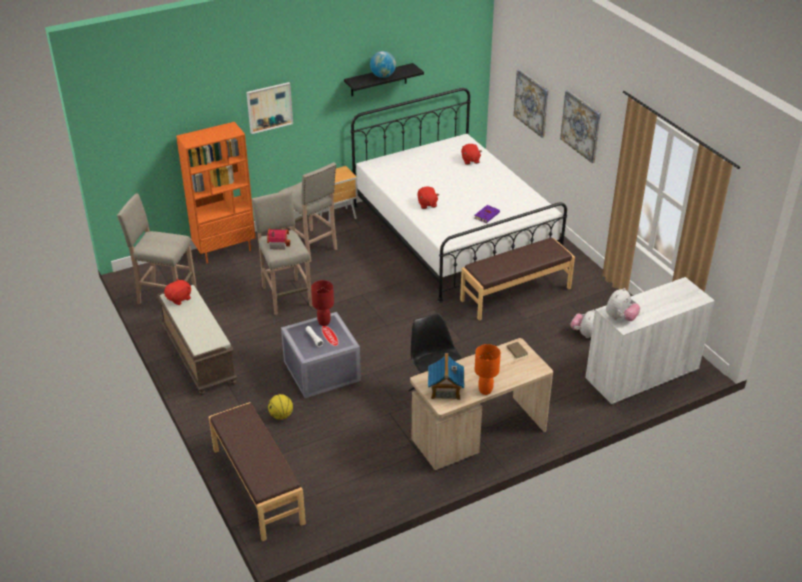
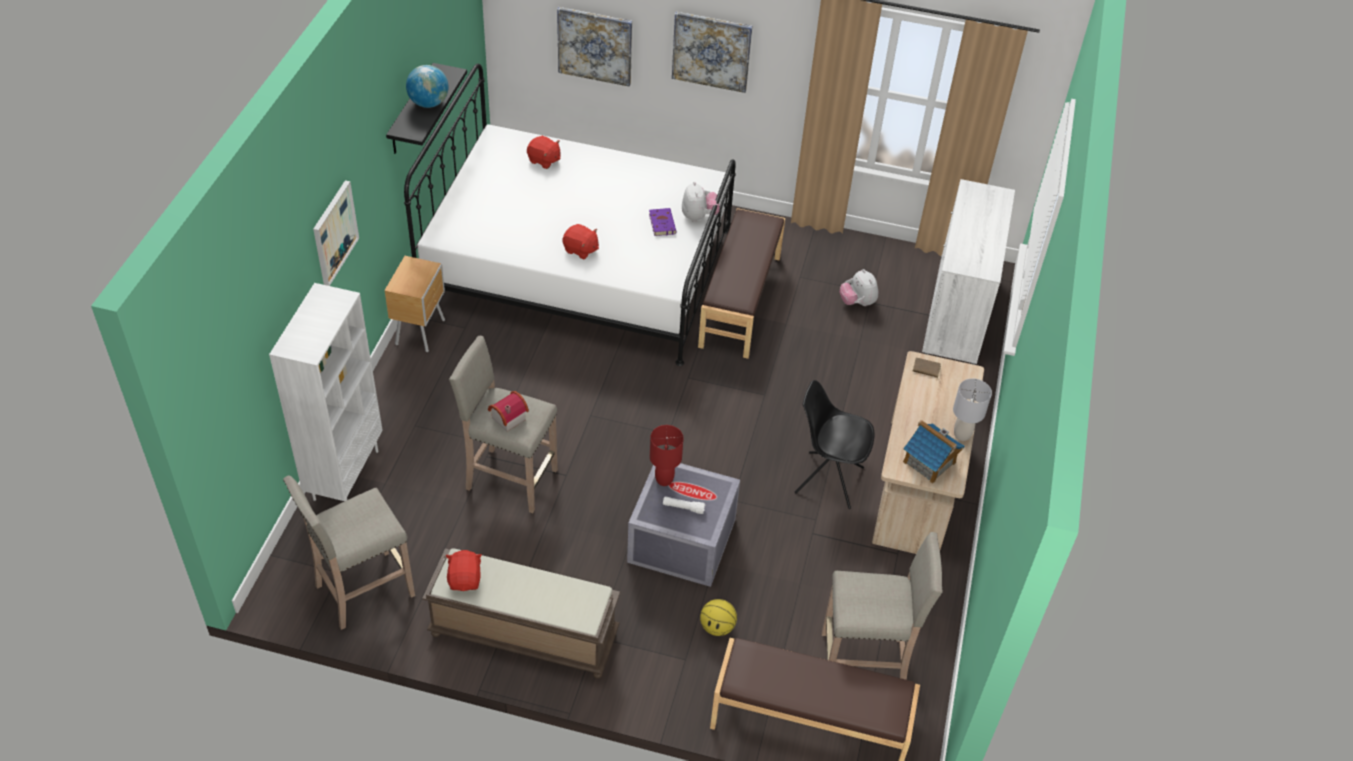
camera: 50 degrees left, 10 degrees up
orange bookcase [176,122,256,263] -> white bookcase [269,283,383,501]
beige stool [278,162,337,262] -> beige stool moved to [822,532,943,680]
orange table lamp [475,344,501,395] -> grey table lamp [953,378,992,441]
plush toy [606,288,640,321] -> plush toy moved to [682,182,720,222]

